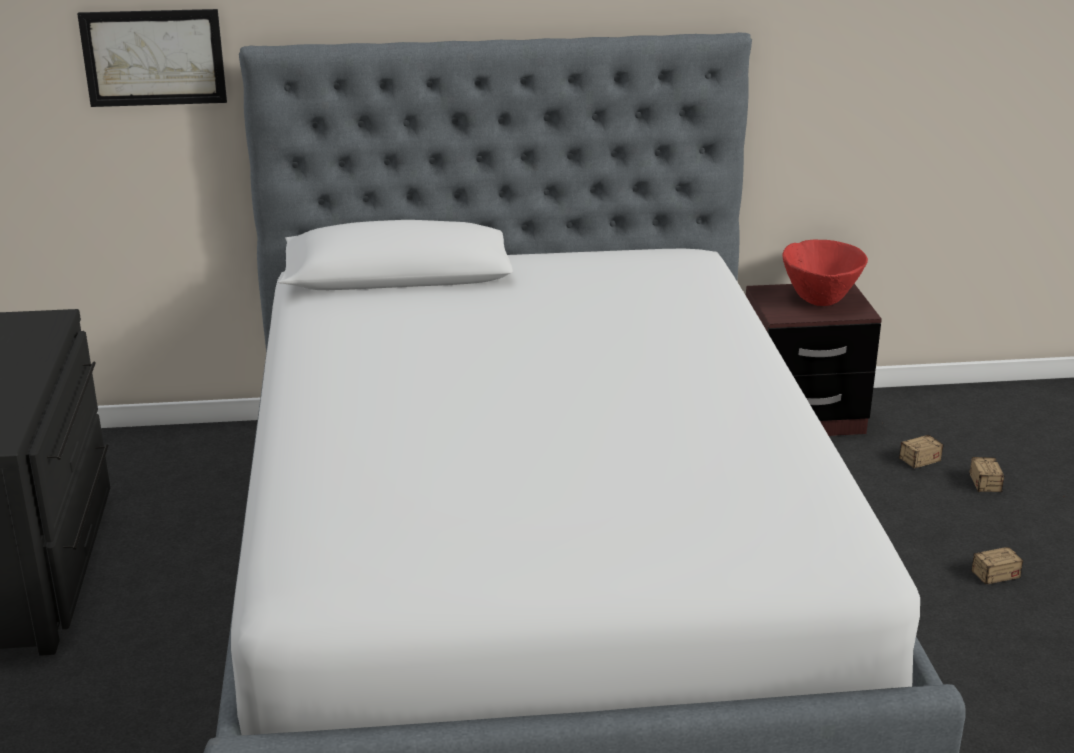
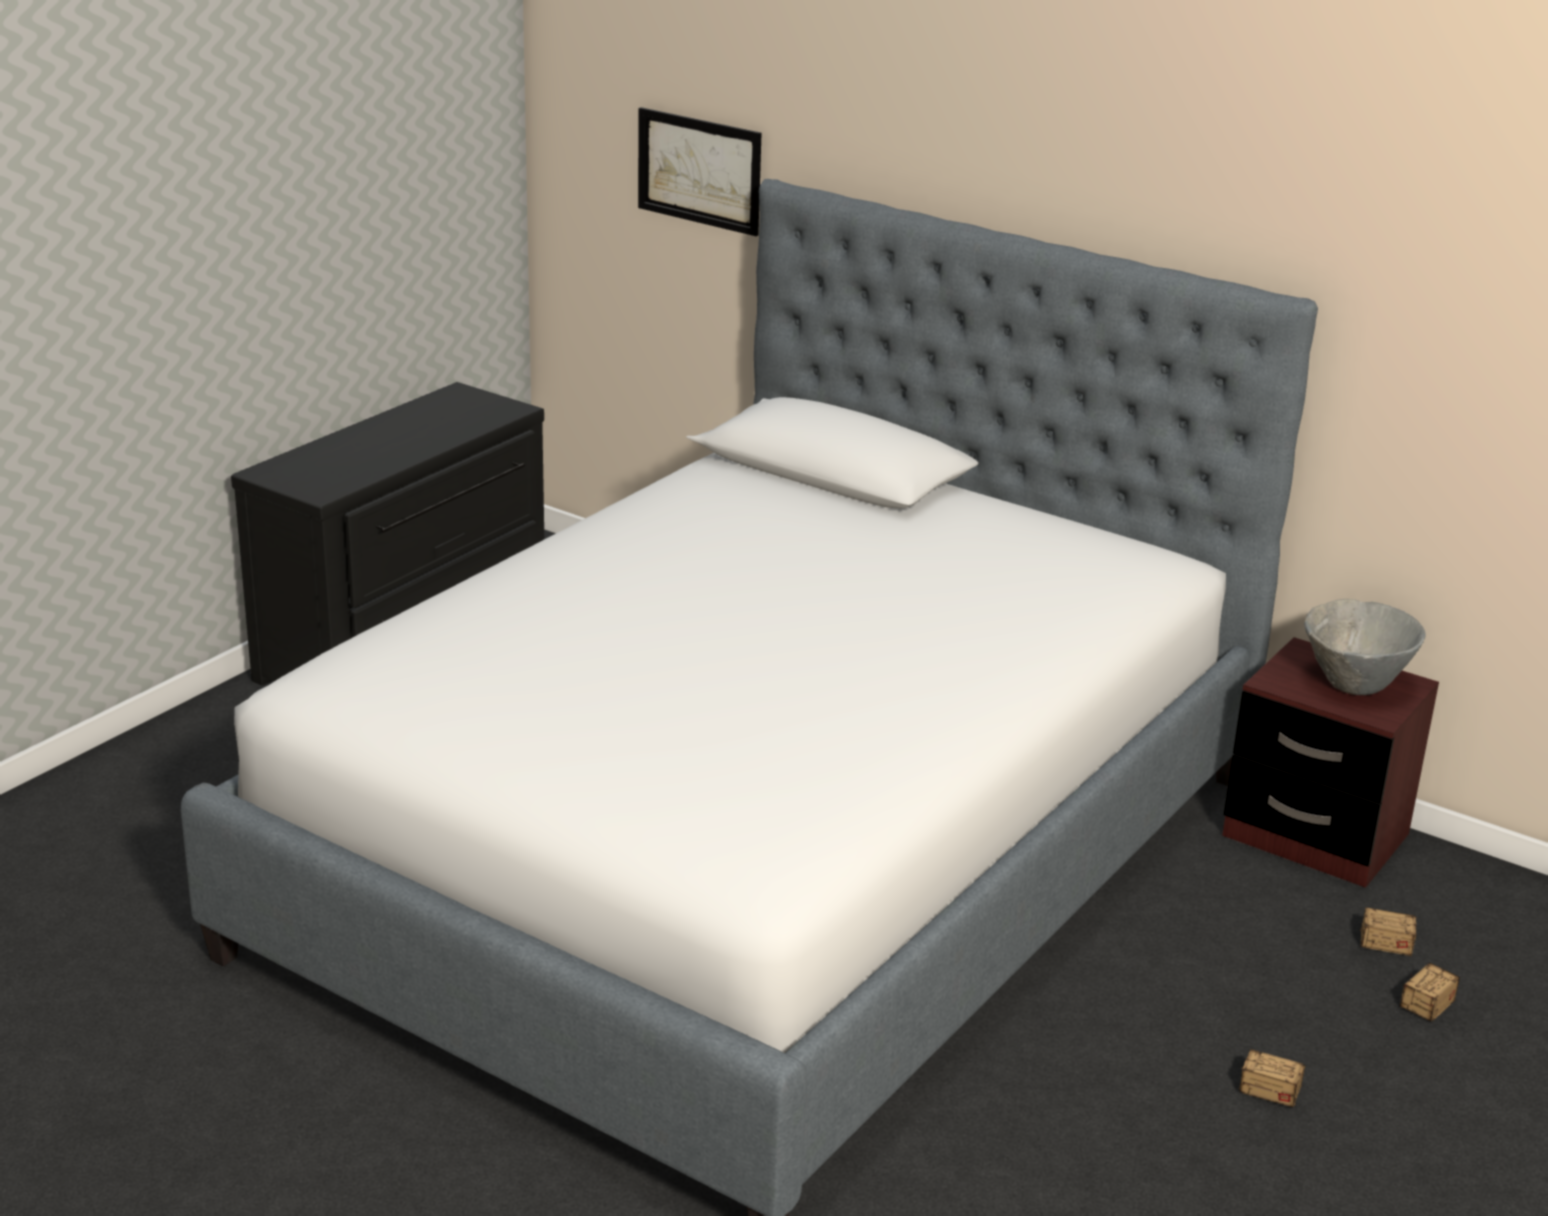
camera: 40 degrees right, 0 degrees up
red bowl [782,240,868,306] -> grey bowl [1304,599,1426,695]

